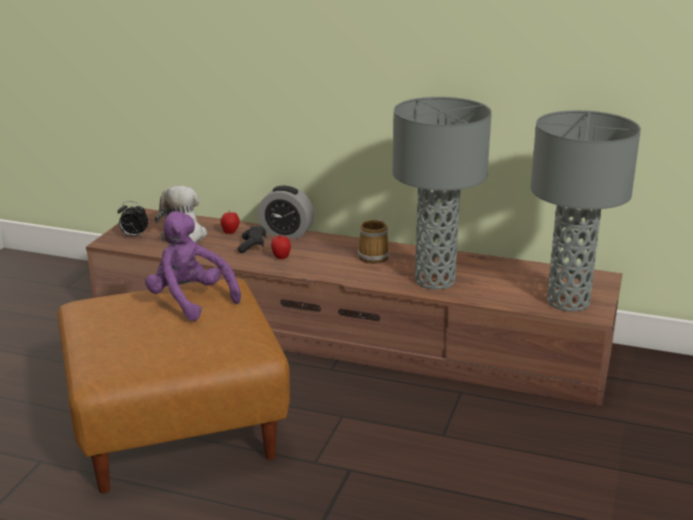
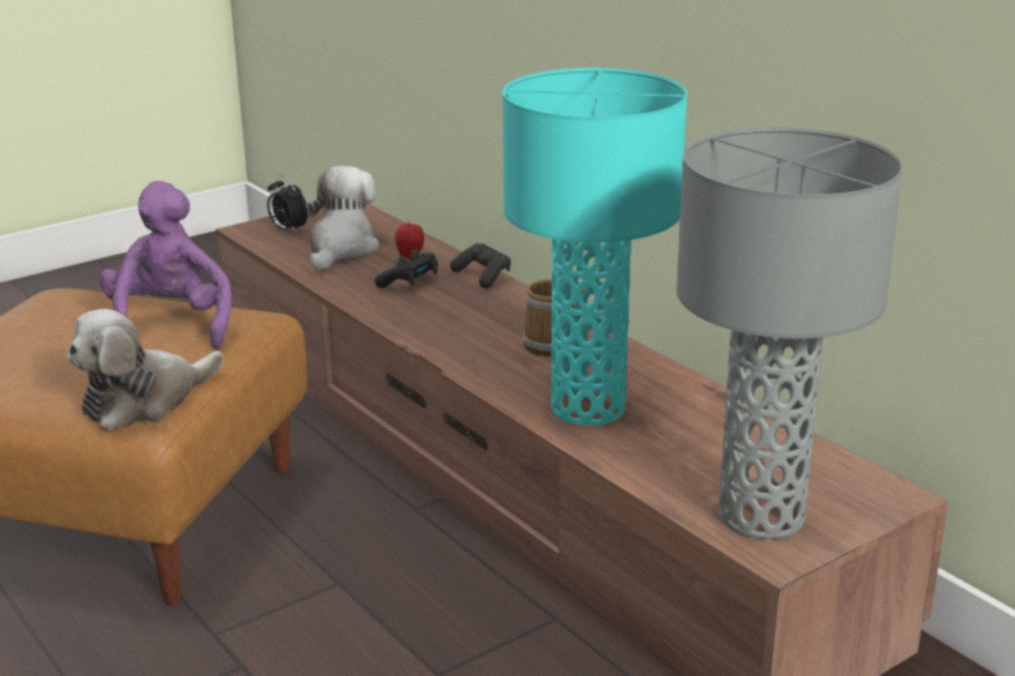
camera: 35 degrees right, 0 degrees up
alarm clock [258,186,314,239] -> black game controller [450,243,511,289]
apple [271,235,291,259] -> none
grey table lamp [392,97,492,289] -> turquoise table lamp [503,68,687,426]
none -> plush toy [67,309,224,430]

